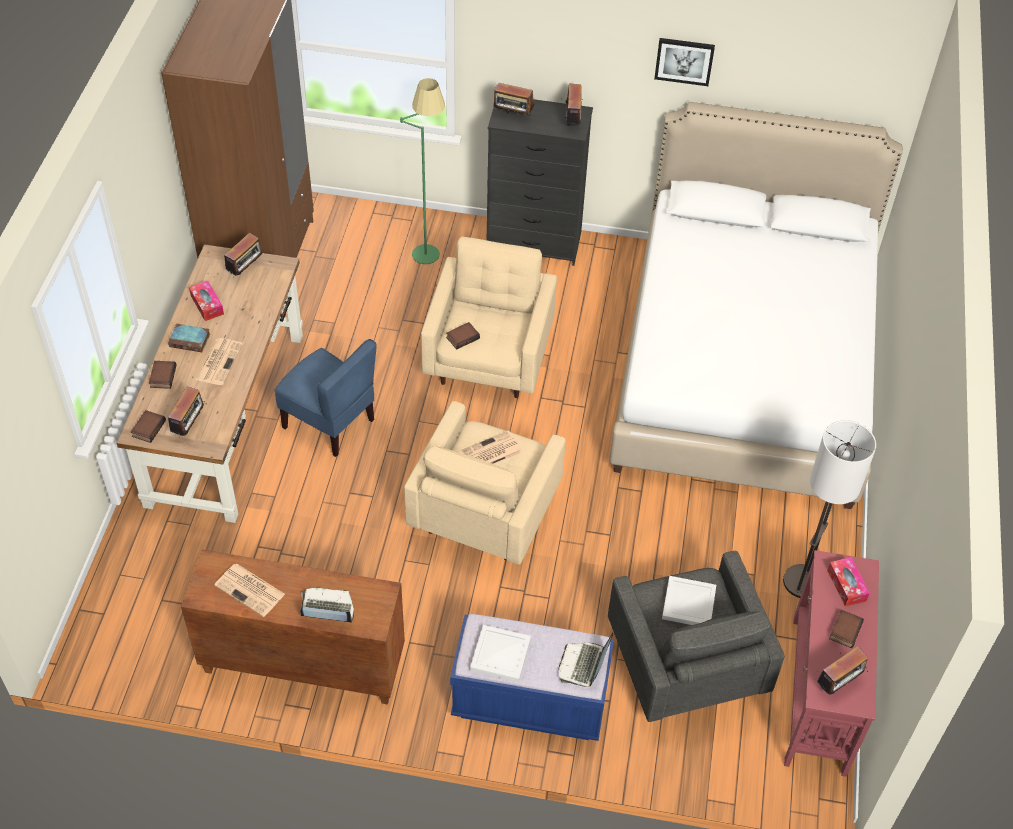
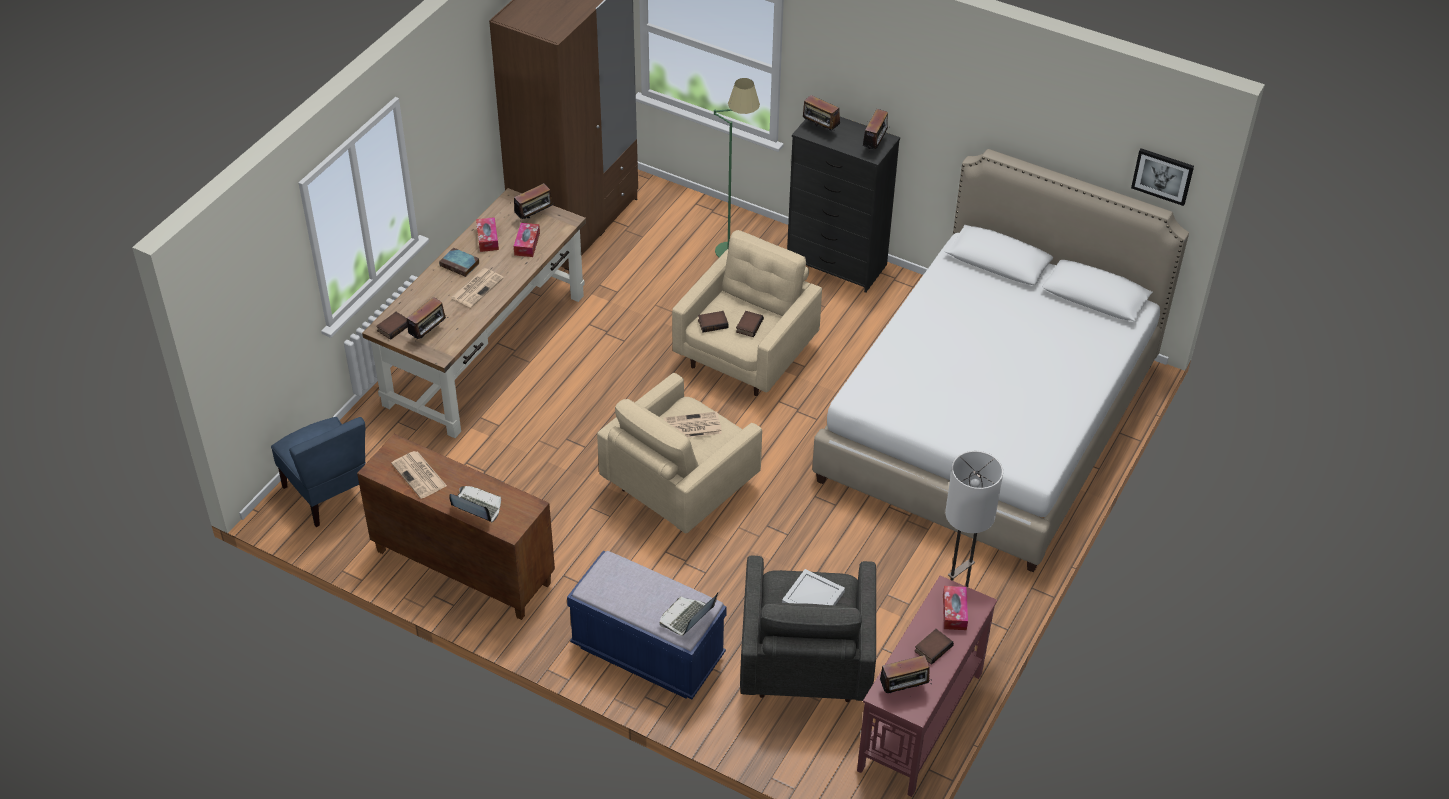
camera: 20 degrees right, 5 degrees down
book [149,361,177,389] -> book moved to [736,311,764,337]
blue chair [274,339,377,457] -> blue chair moved to [271,417,366,527]
white tray [470,625,531,682] -> none
picture [654,38,715,86] -> picture moved to [1131,148,1194,206]
none -> tissue box [514,223,540,257]

